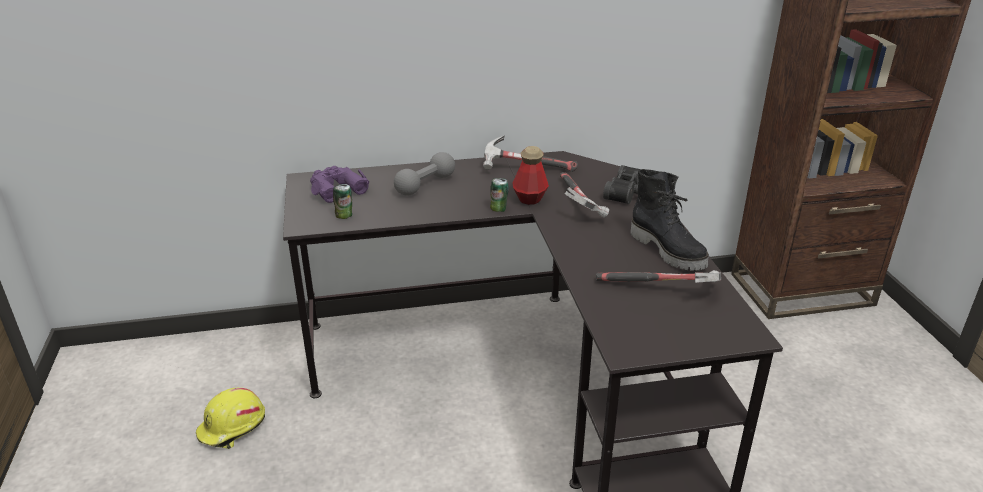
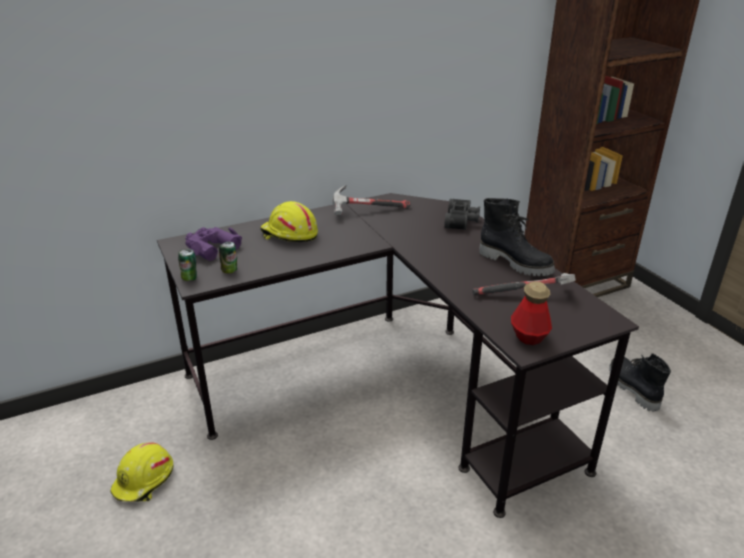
camera: 15 degrees left, 0 degrees up
grey dumbbell [394,152,455,196] -> yellow hard hat [260,201,318,242]
can [490,178,509,212] -> can moved to [178,249,197,281]
bottle [513,146,549,205] -> bottle moved to [511,281,552,345]
hammer [560,172,609,218] -> none
none -> black boot [609,353,671,412]

